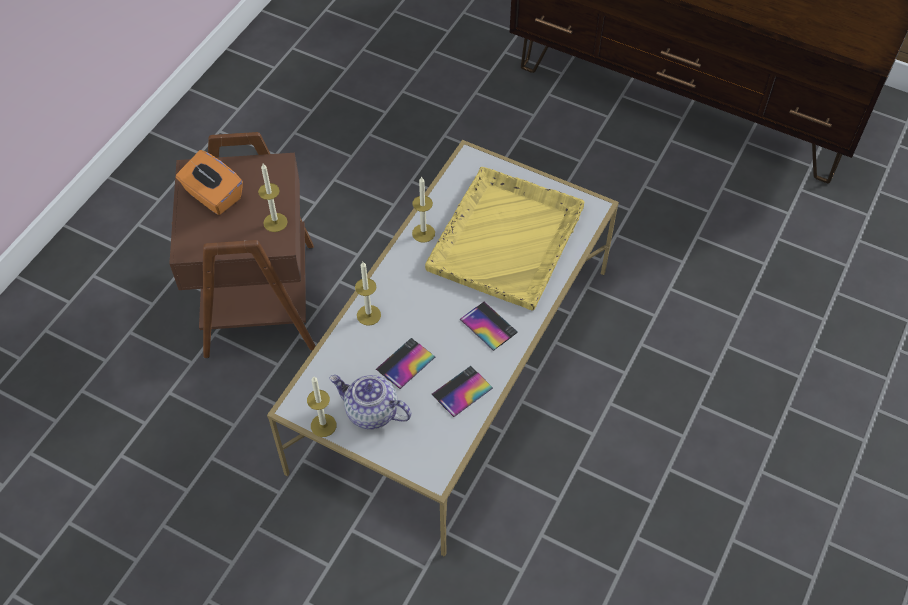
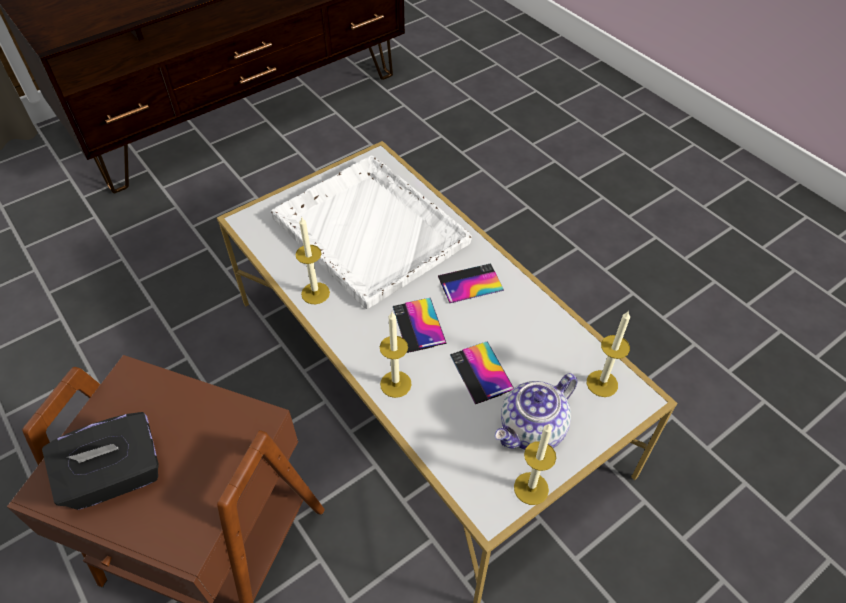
camera: 65 degrees left, 5 degrees down
orange tissue box [176,150,243,215] -> black tissue box [42,412,159,510]
candle [258,163,288,232] -> candle moved to [587,312,630,397]
yellow tray [425,167,584,310] -> white tray [271,156,472,309]
phone [432,366,493,417] -> phone moved to [393,298,447,353]

